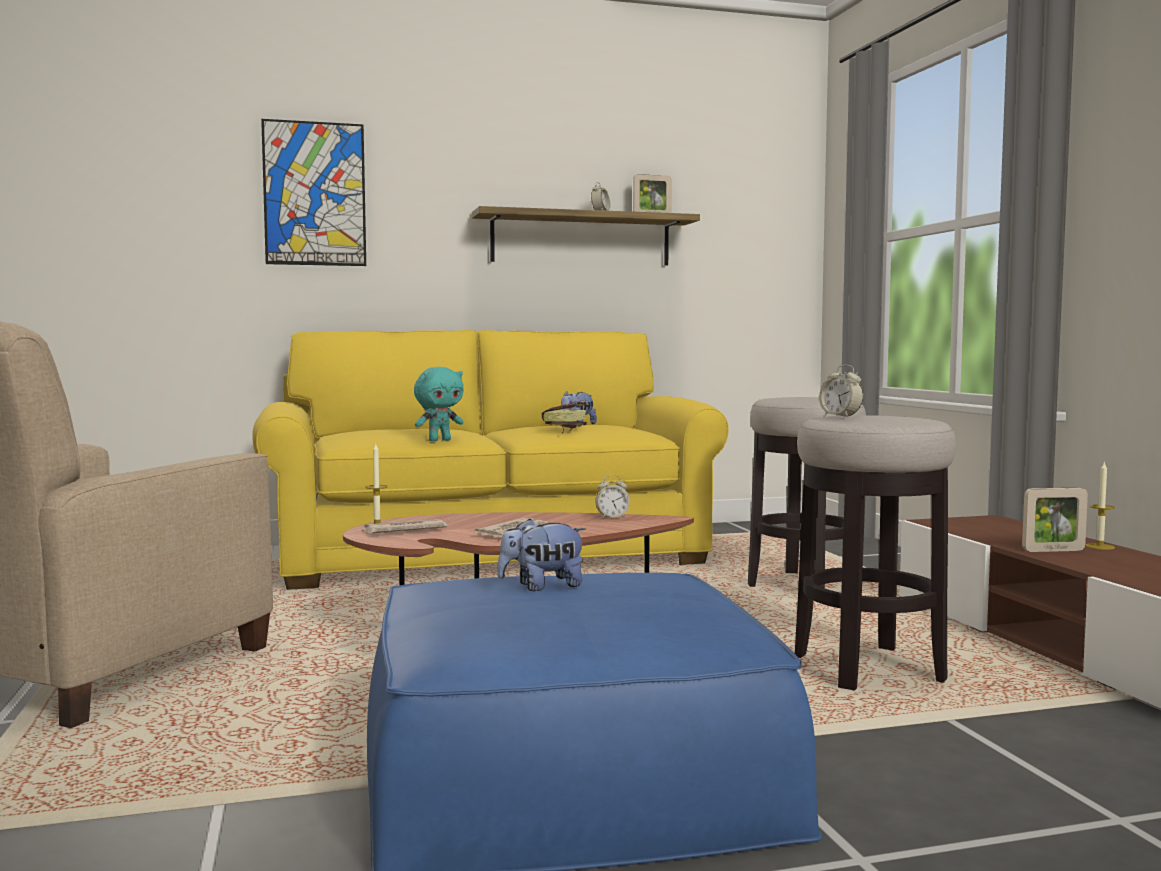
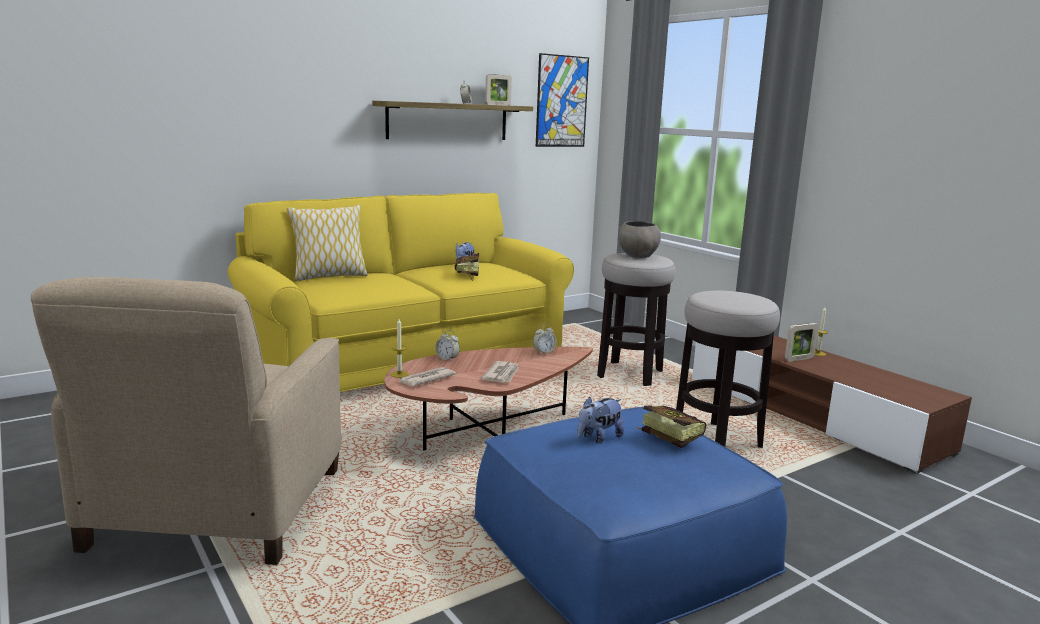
camera: 20 degrees left, 10 degrees up
picture [261,119,366,266] -> picture moved to [536,53,589,147]
turquoise plush toy [414,367,464,441] -> none
alarm clock [819,365,863,417] -> alarm clock moved to [435,330,460,361]
none -> pillow [287,205,368,281]
none -> grey bowl [619,221,661,258]
none -> book [636,405,707,448]

